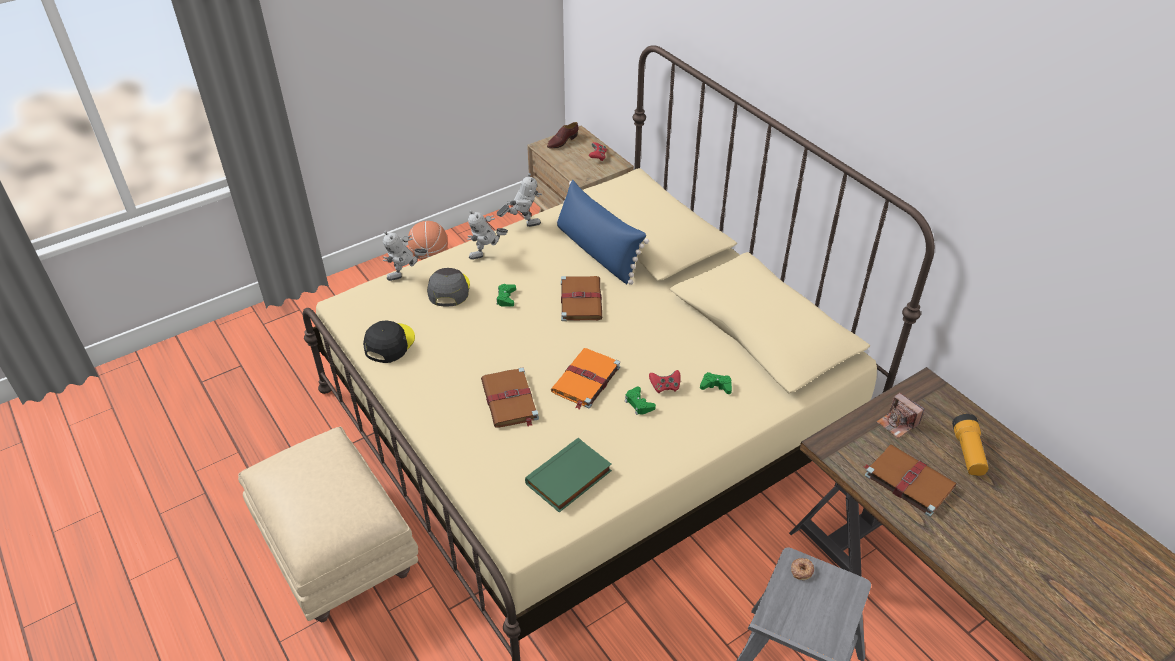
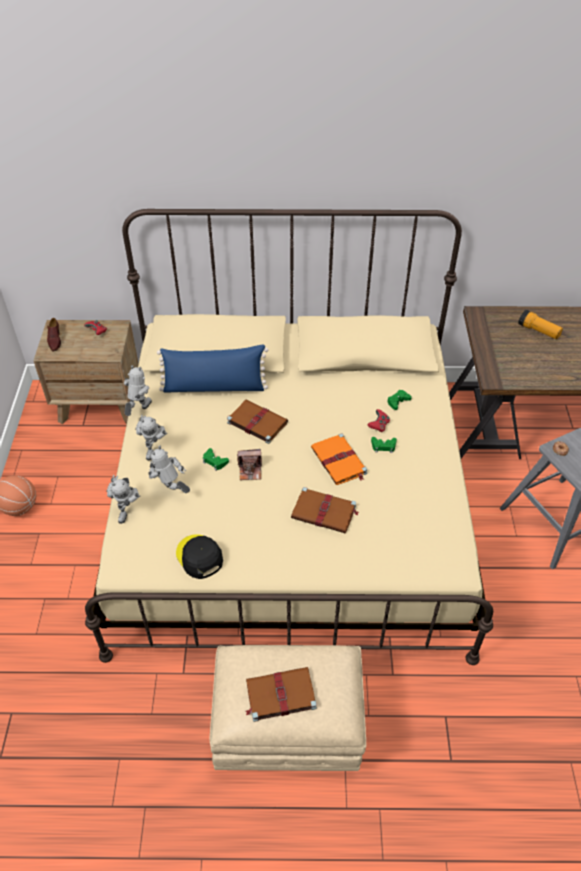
camera: 55 degrees left, 5 degrees up
grey cap [427,268,470,306] -> toy robot [148,445,190,493]
green book [525,438,612,512] -> none
brown book [864,444,957,517] -> brown book moved to [246,667,317,722]
camera [876,393,925,438] -> camera moved to [237,449,262,480]

